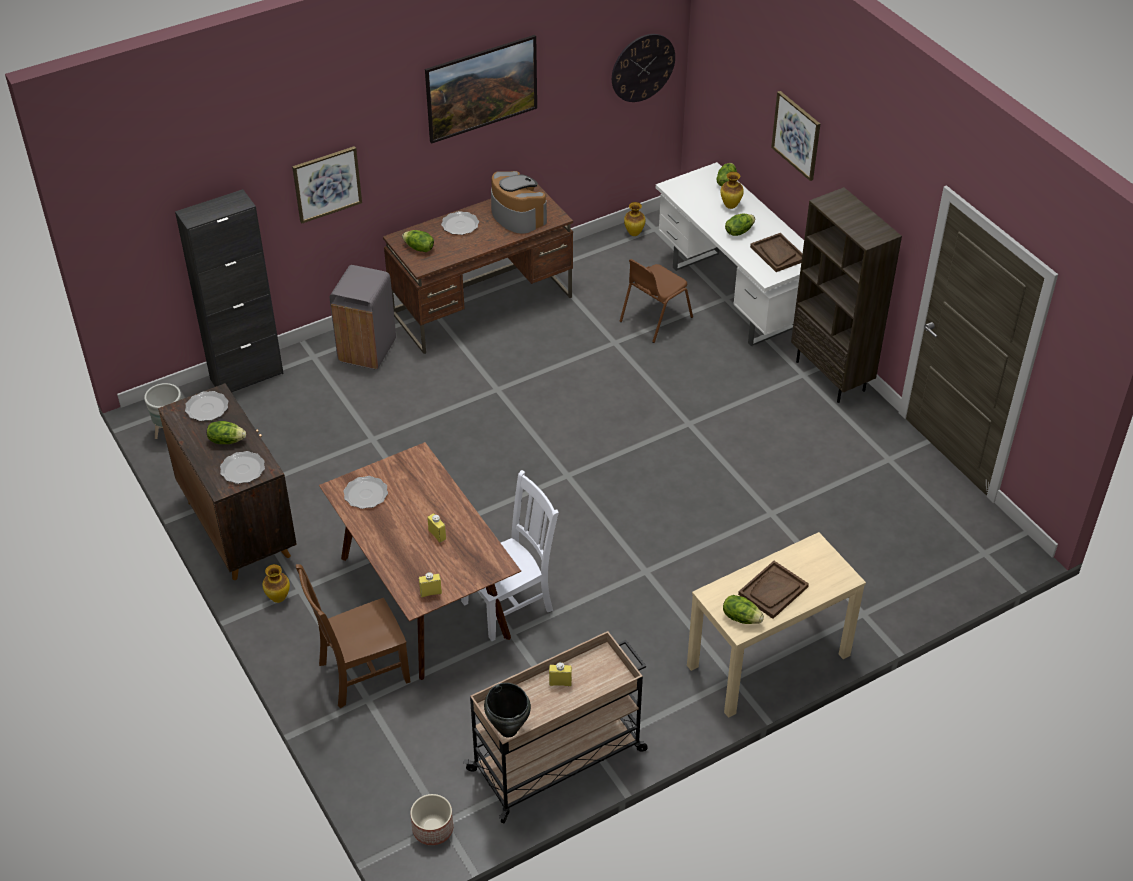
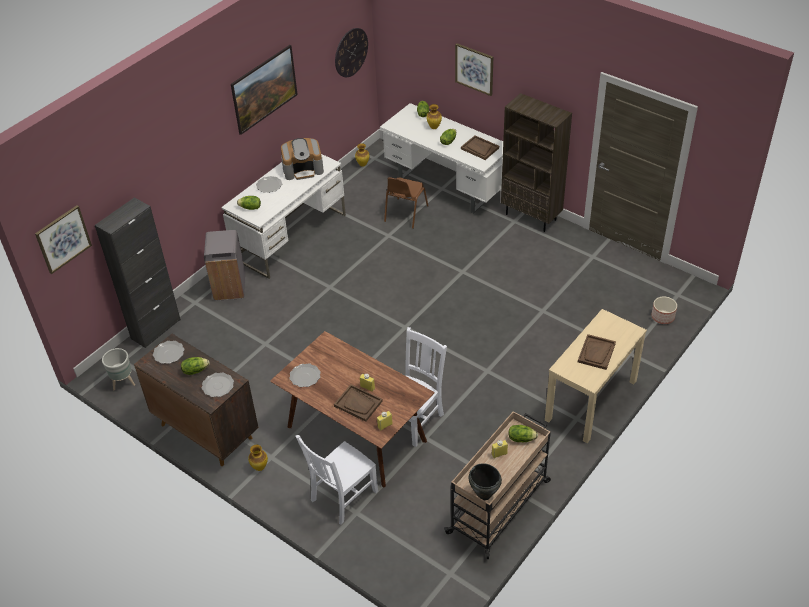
camera: 20 degrees left, 0 degrees up
picture [292,146,362,223] -> picture moved to [35,205,92,274]
brown chair [296,564,410,708] -> white chair [296,435,378,525]
brown desk [383,185,573,354] -> white desk [221,154,346,279]
planter [410,794,453,845] -> planter moved to [651,297,677,324]
coffee machine [491,171,547,234] -> coffee machine turned 135 degrees clockwise [281,138,324,180]
lettuce [723,595,764,624] -> lettuce moved to [508,425,538,442]
none -> brown tray [334,384,383,422]

